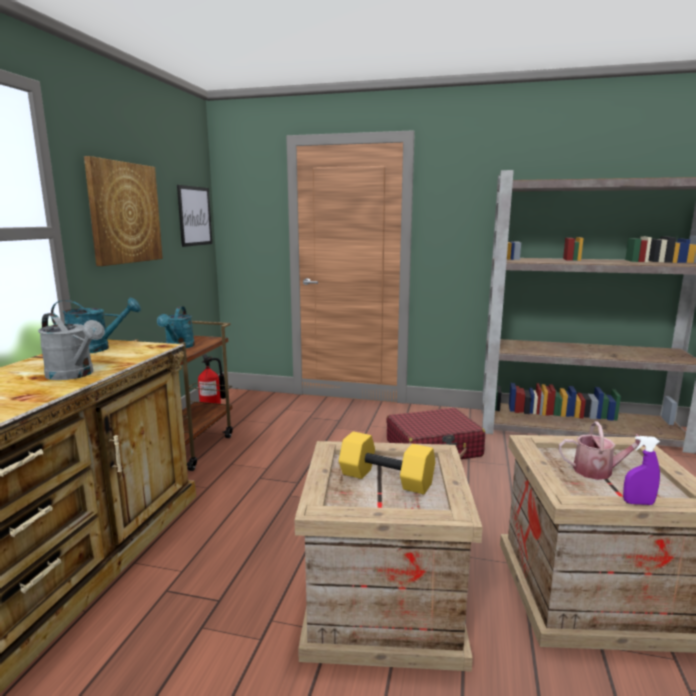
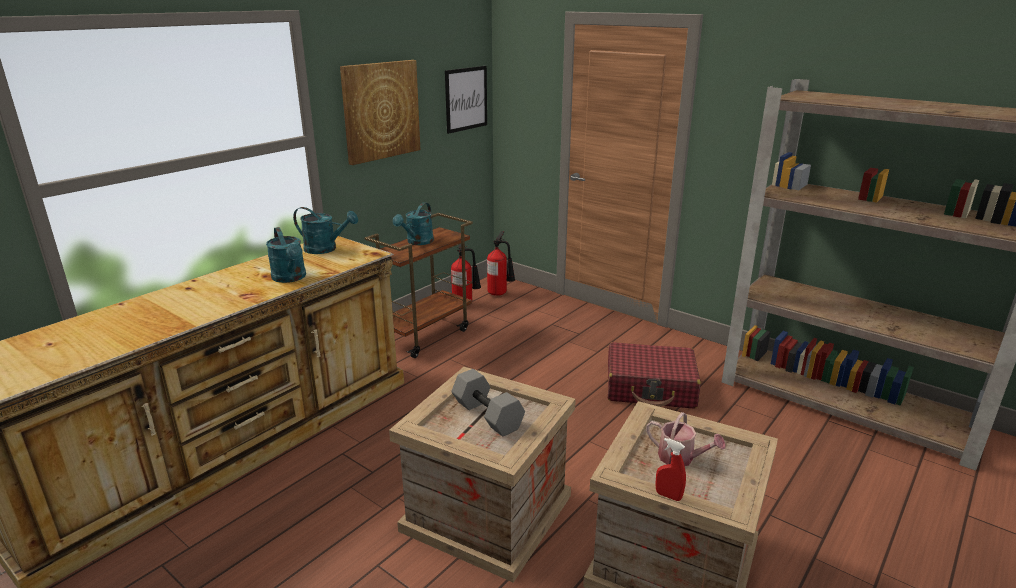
camera: 25 degrees right, 10 degrees up
grey watering can [38,313,105,380] -> turquoise watering can [266,227,306,283]
yellow dumbbell [339,431,435,494] -> grey dumbbell [451,369,525,437]
purple spray bottle [623,436,660,505] -> red spray bottle [656,438,686,501]
none -> fire extinguisher [487,231,515,296]

